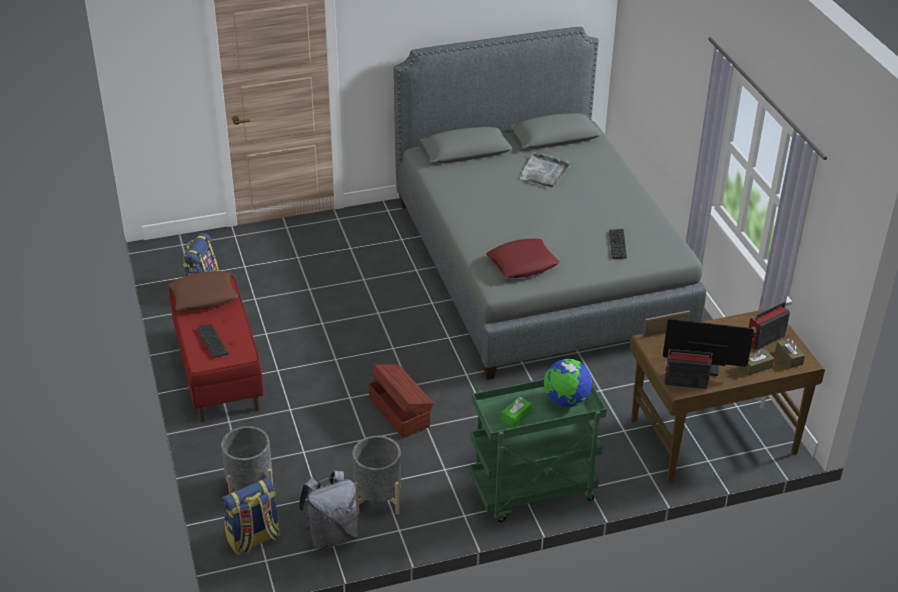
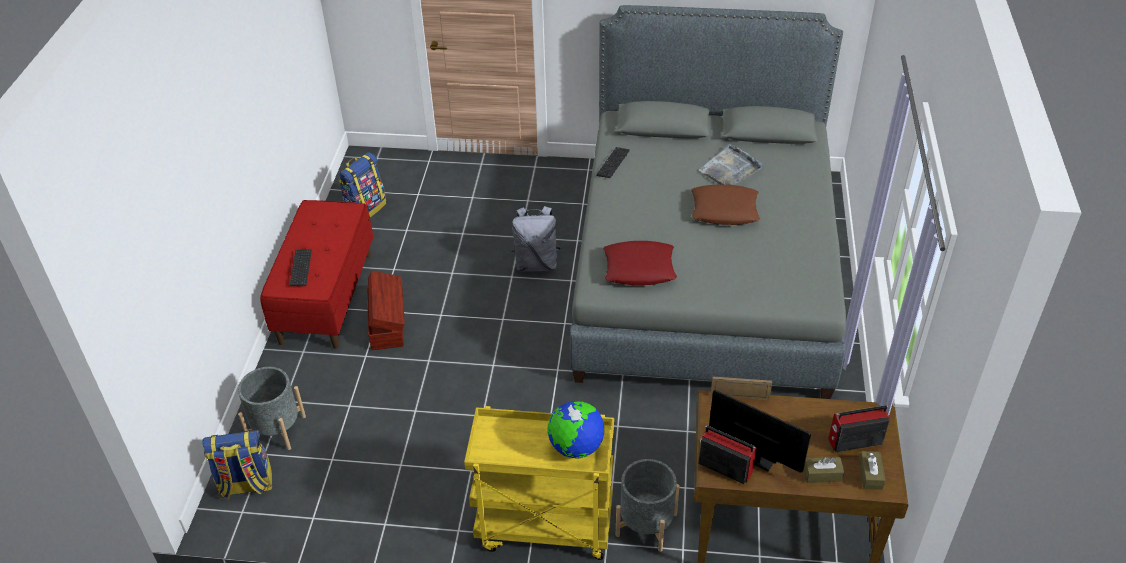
camera: 25 degrees right, 5 degrees up
brown pillow [169,271,238,310] -> brown pillow moved to [691,184,760,225]
grey backpack [298,471,358,550] -> grey backpack moved to [511,206,561,272]
grey planter [353,436,401,515] -> grey planter moved to [616,459,680,552]
brown storage box [369,364,434,438] -> brown storage box moved to [367,271,405,350]
green cart [470,379,607,522] -> yellow cart [464,406,614,560]
green tissue box [501,396,532,428] -> none
keyboard [609,229,627,259] -> keyboard moved to [596,147,630,178]

